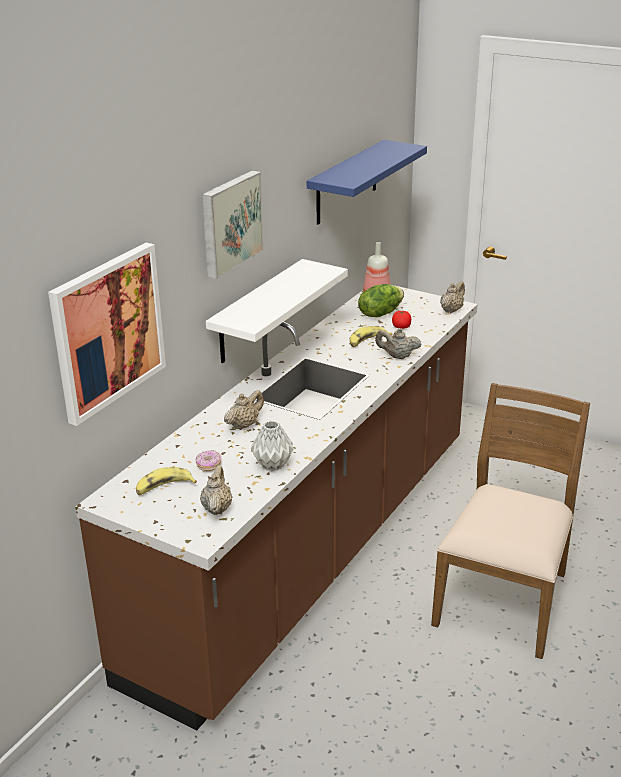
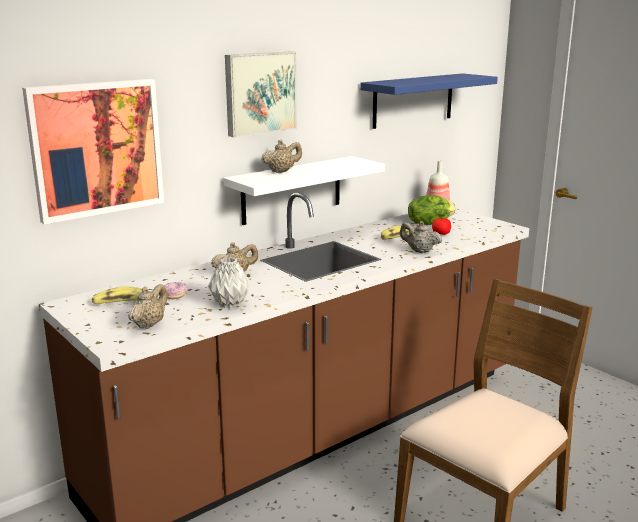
camera: 20 degrees right, 10 degrees down
beige teapot [440,281,465,314] -> beige teapot moved to [261,139,302,173]

